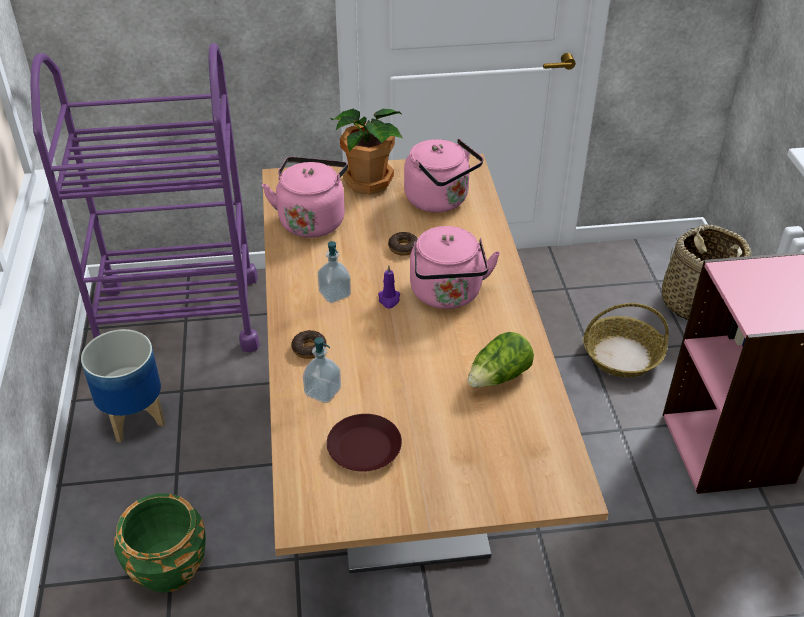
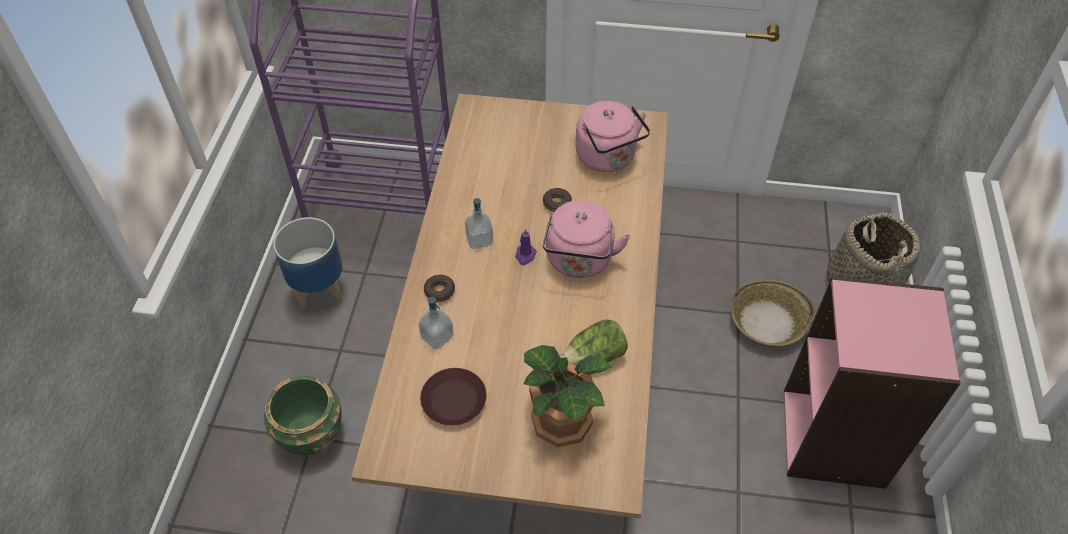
camera: 15 degrees right, 10 degrees up
pink kettle [262,157,348,238] -> none
potted plant [330,109,402,195] -> potted plant moved to [524,345,613,447]

